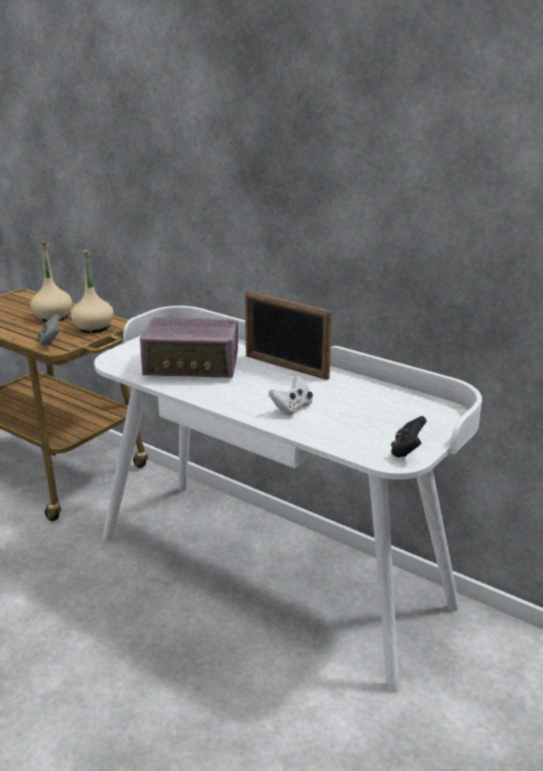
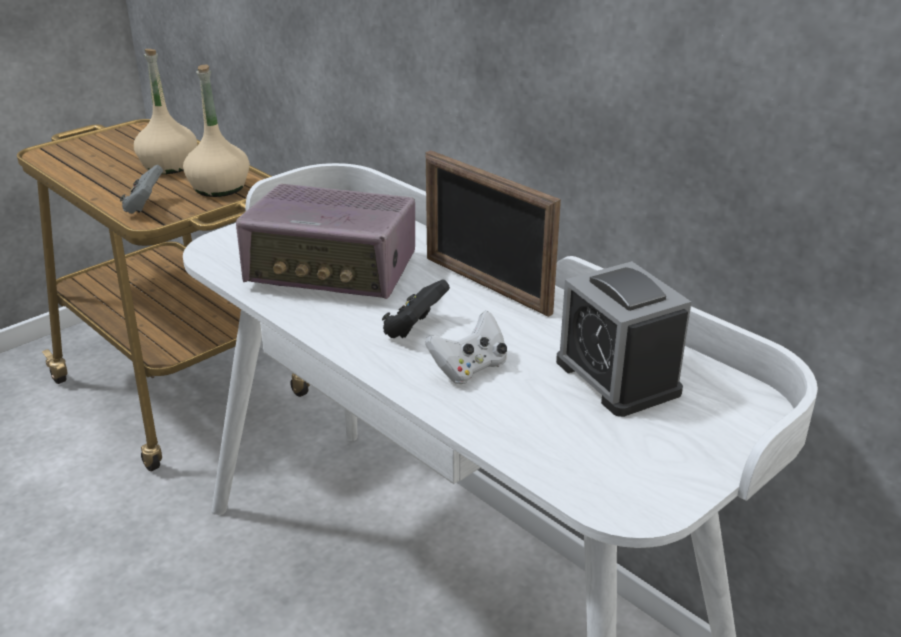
camera: 10 degrees right, 5 degrees up
black game controller [391,416,427,457] -> black game controller moved to [382,279,450,338]
none -> alarm clock [556,261,691,417]

